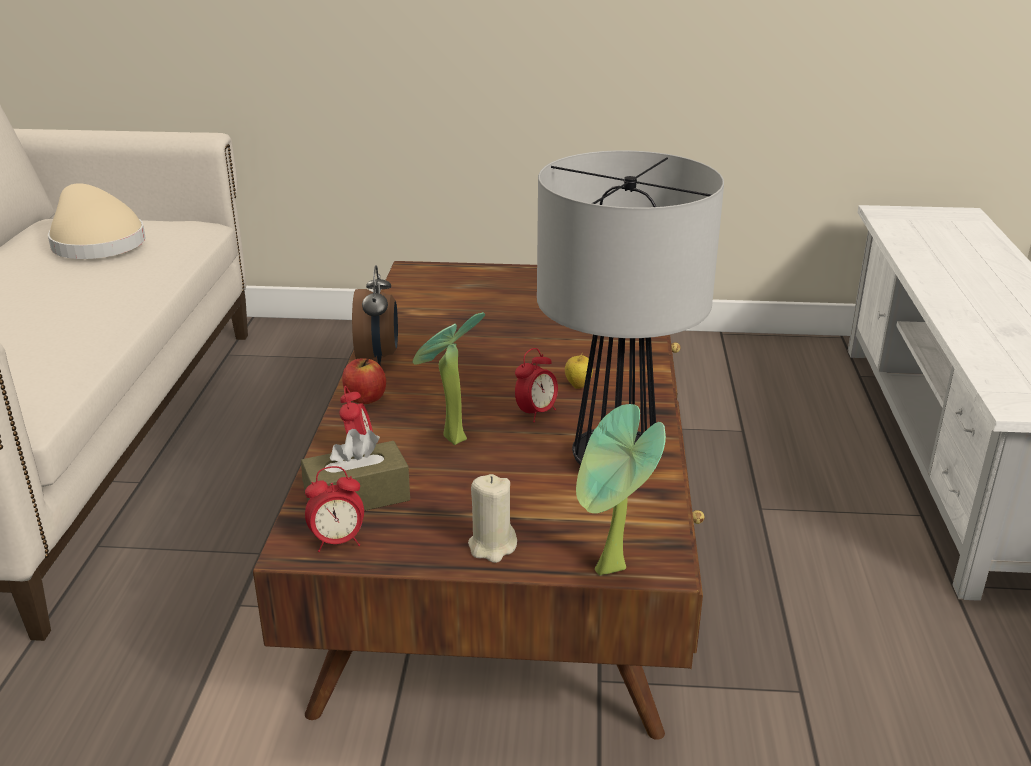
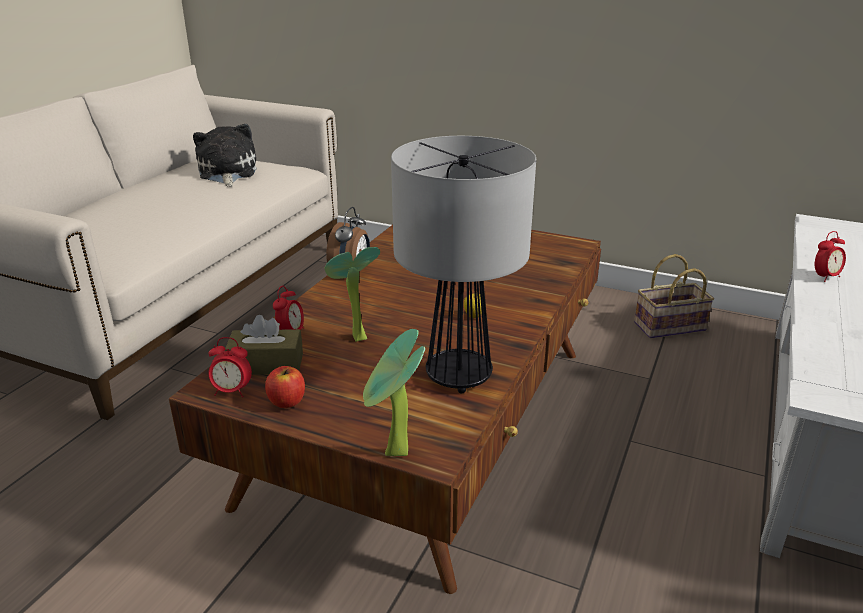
camera: 20 degrees right, 0 degrees up
beige hat [48,183,146,259] -> plush toy [193,124,257,187]
apple [342,358,386,404] -> apple moved to [265,366,305,408]
beige candle [468,474,517,563] -> none
alarm clock [515,348,558,422] -> alarm clock moved to [815,231,846,282]
none -> basket [634,254,714,338]

